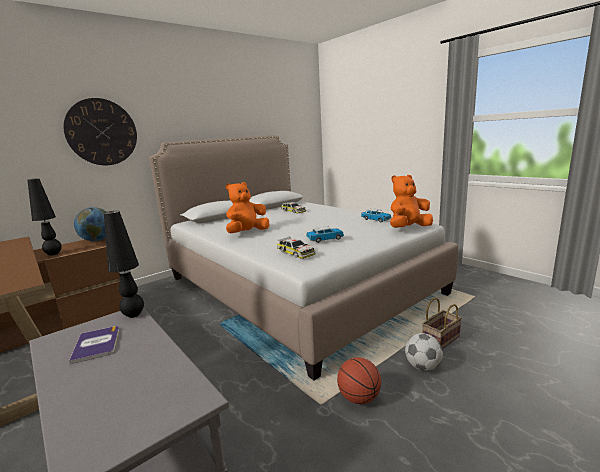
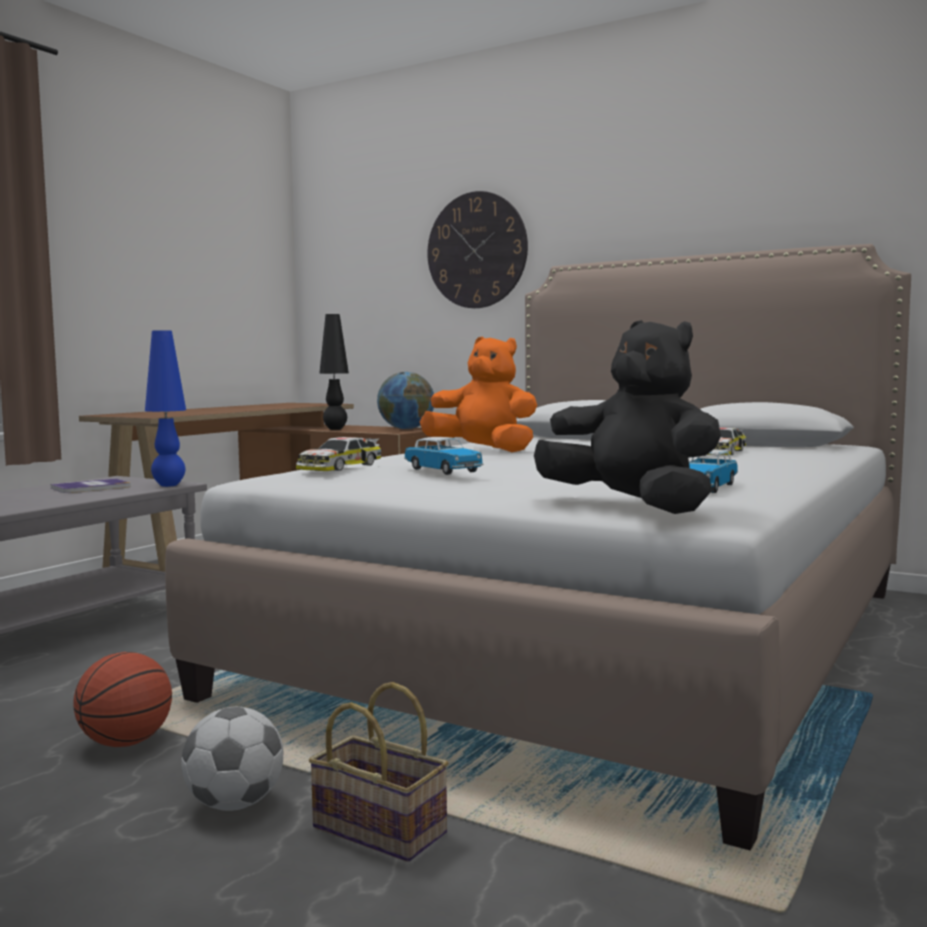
camera: 70 degrees right, 10 degrees down
black table lamp [104,211,144,318] -> blue table lamp [145,330,186,487]
orange plush toy [390,175,433,228] -> black plush toy [534,320,721,514]

